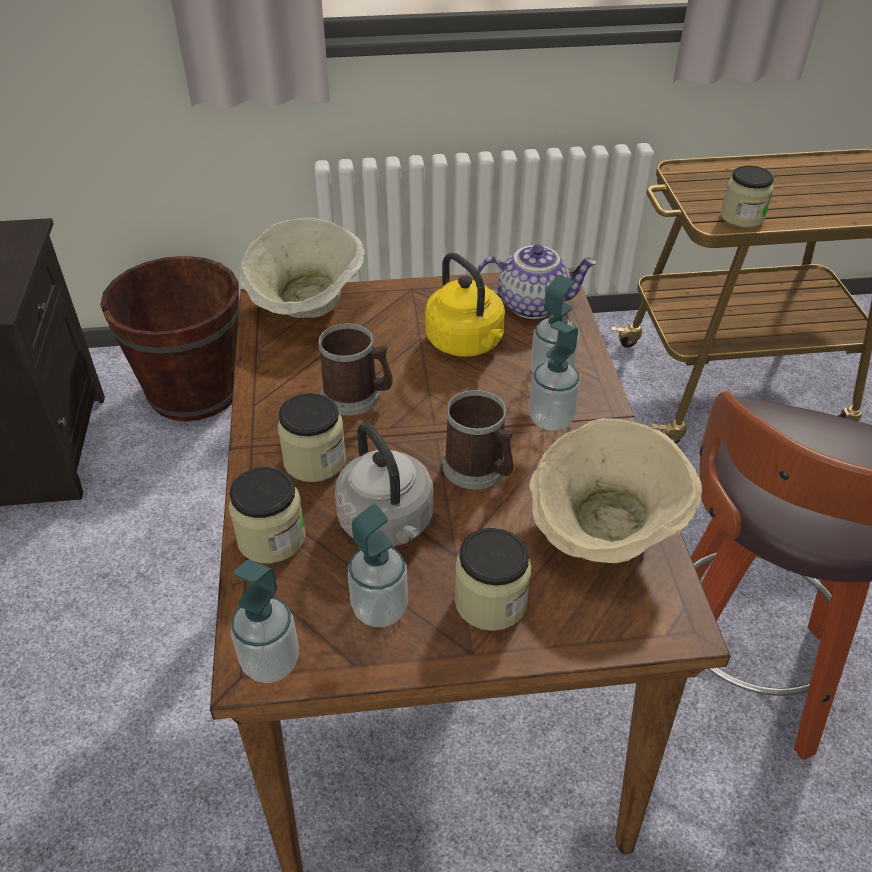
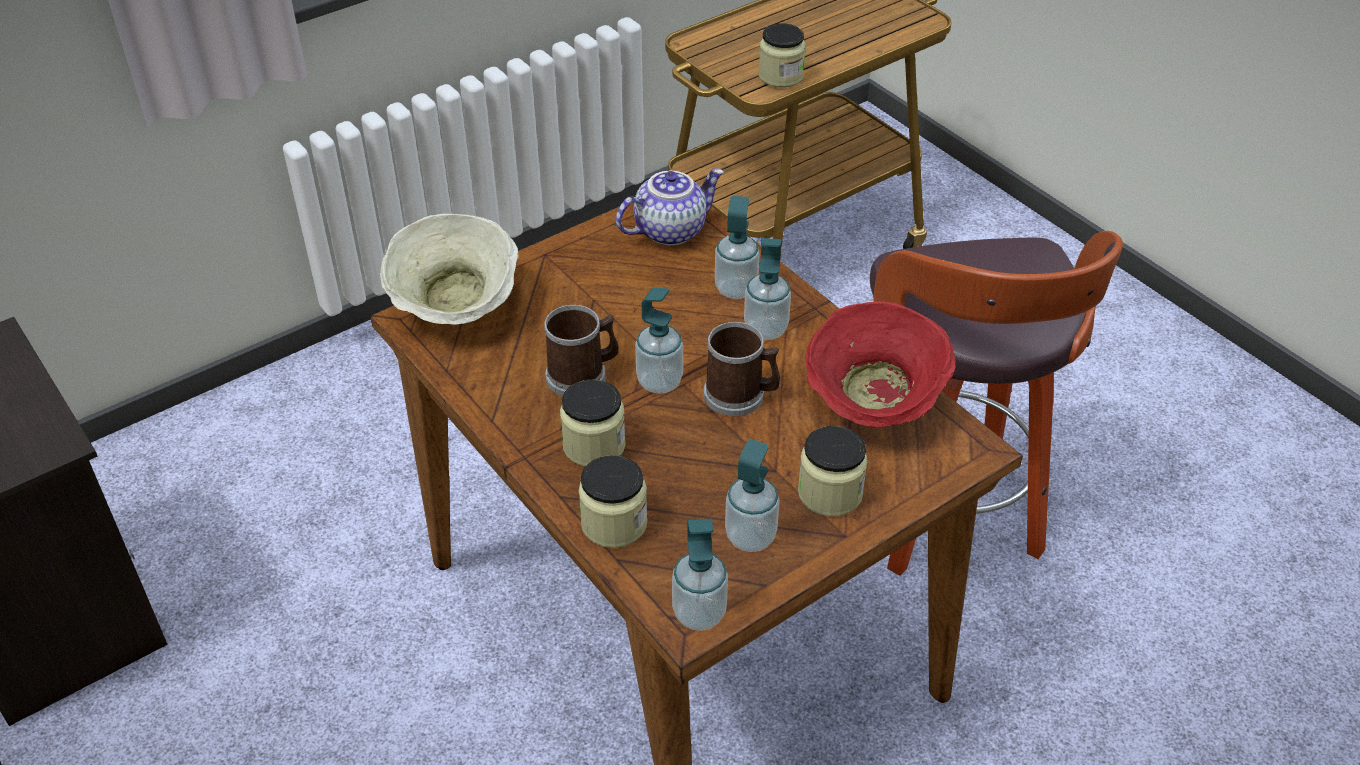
camera: 30 degrees left, 0 degrees up
brown bucket [100,256,240,421] -> none
grey kettle [335,422,433,547] -> none
yellow kettle [425,253,505,357] -> none
beige bowl [529,418,702,563] -> red bowl [805,301,956,427]
none -> soap dispenser [635,288,683,394]

